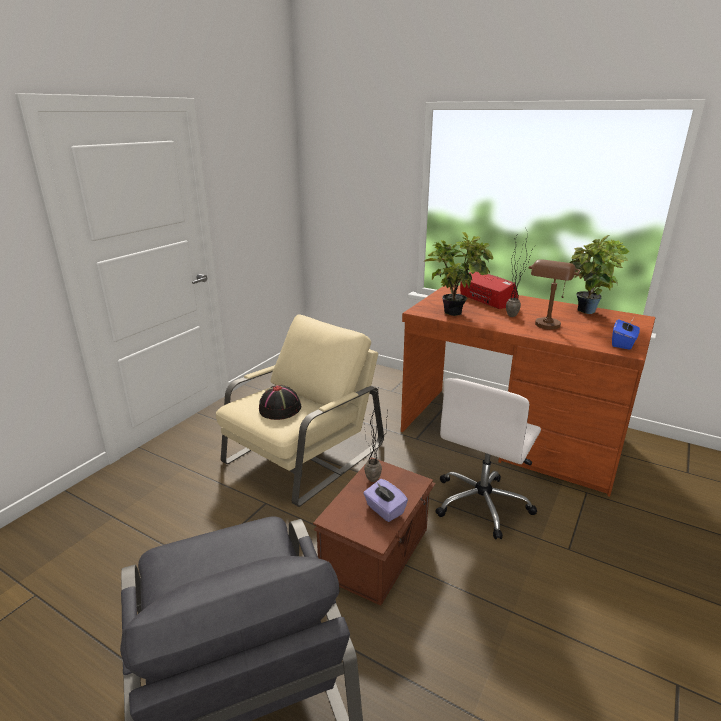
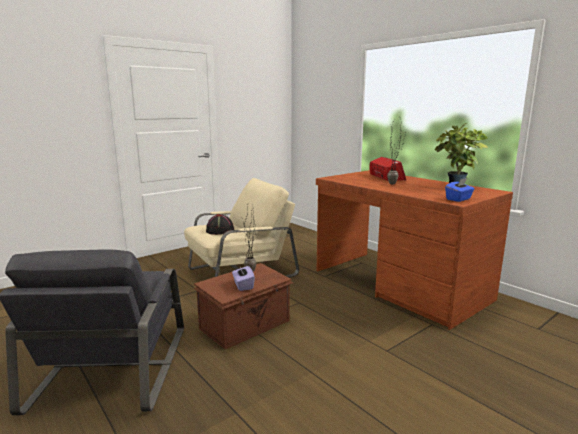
camera: 20 degrees right, 10 degrees down
potted plant [424,232,493,316] -> none
white office chair [435,378,541,539] -> none
brown table lamp [529,259,581,329] -> none

